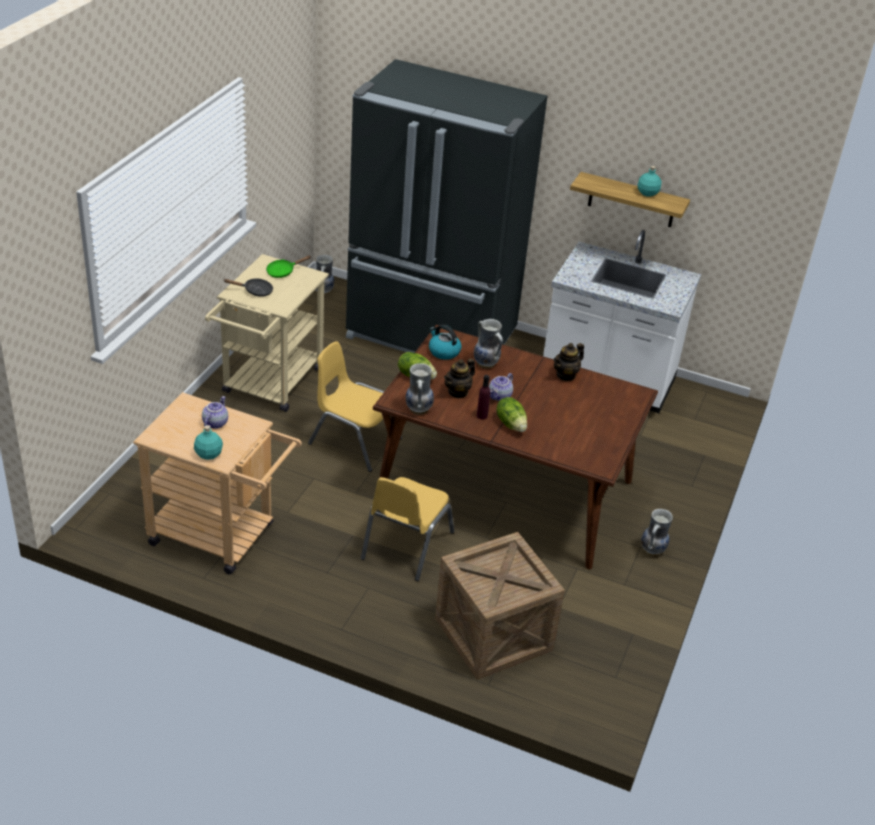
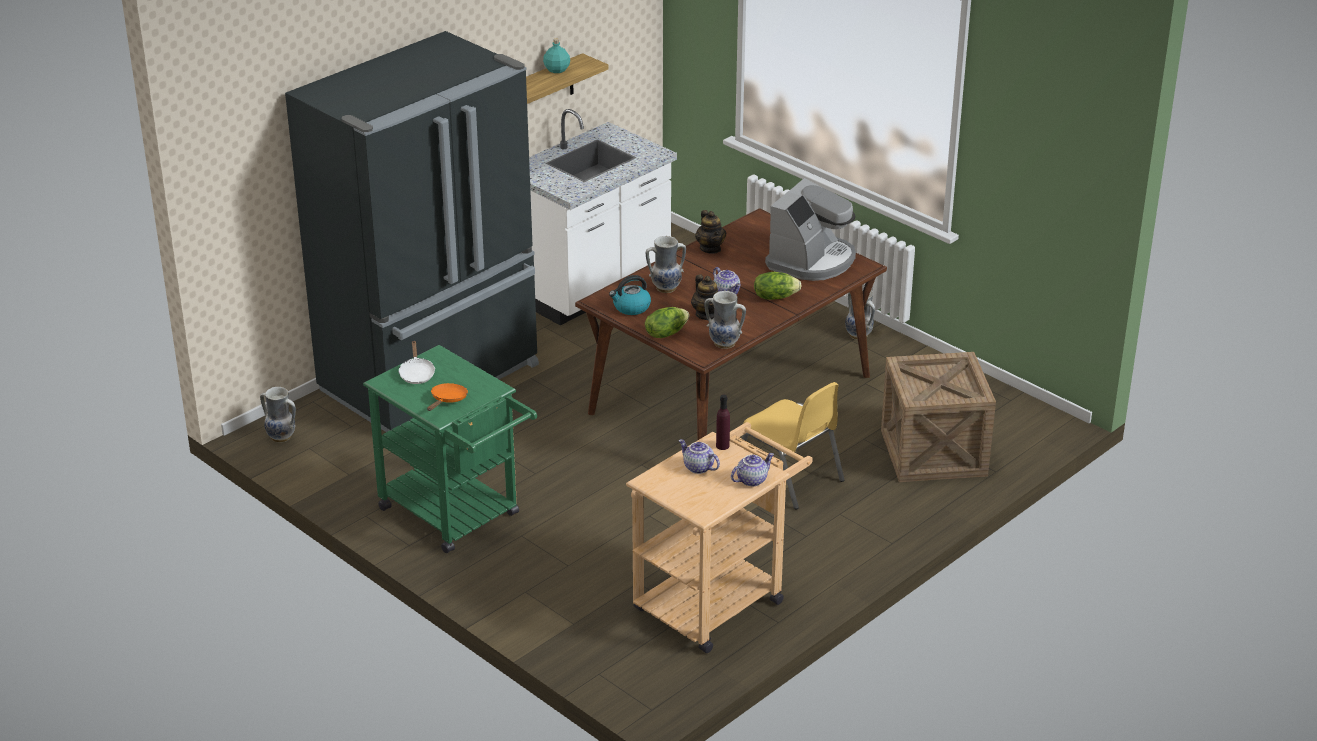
camera: 65 degrees left, 5 degrees down
turquoise bottle [194,425,223,460] -> teapot [731,453,774,486]
beige cart [205,254,329,412] -> green cart [363,345,537,553]
black frying pan [224,278,273,297] -> orange frying pan [427,383,468,411]
green frying pan [266,255,311,278] -> white frying pan [398,341,436,384]
yellow chair [308,341,402,472] -> none
purple bottle [477,375,490,419] -> purple bottle moved to [716,394,730,450]
none -> coffee machine [765,178,856,281]

